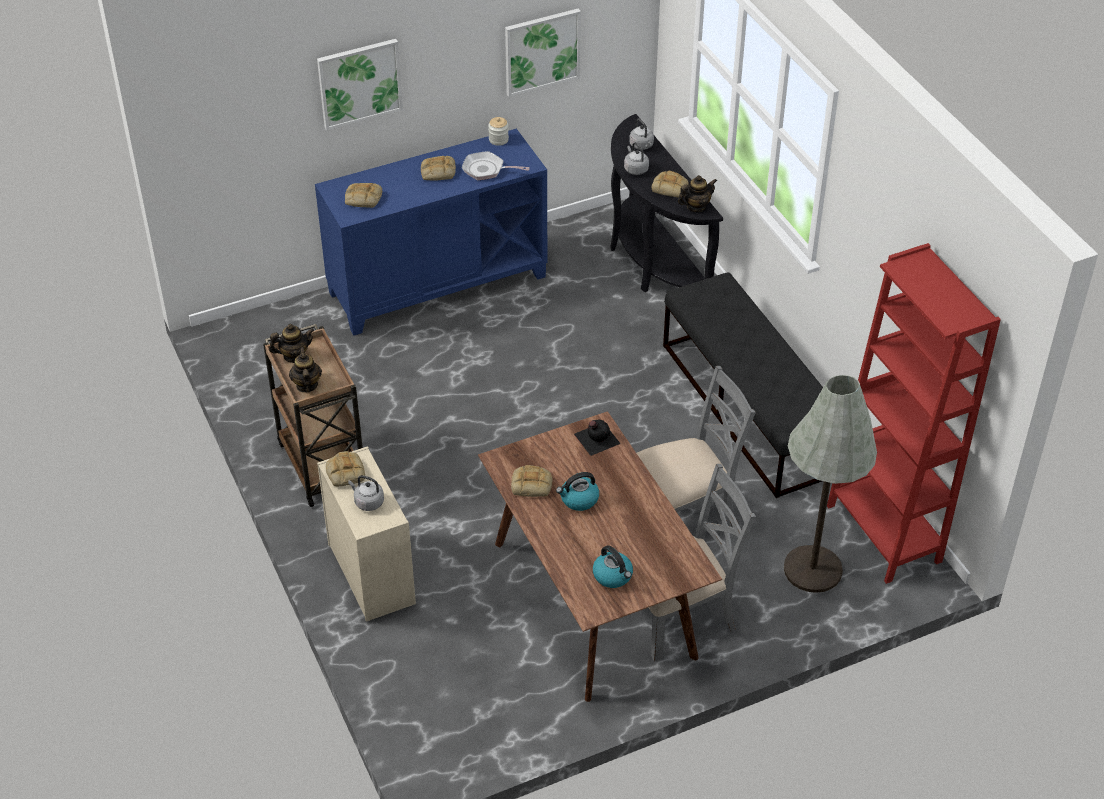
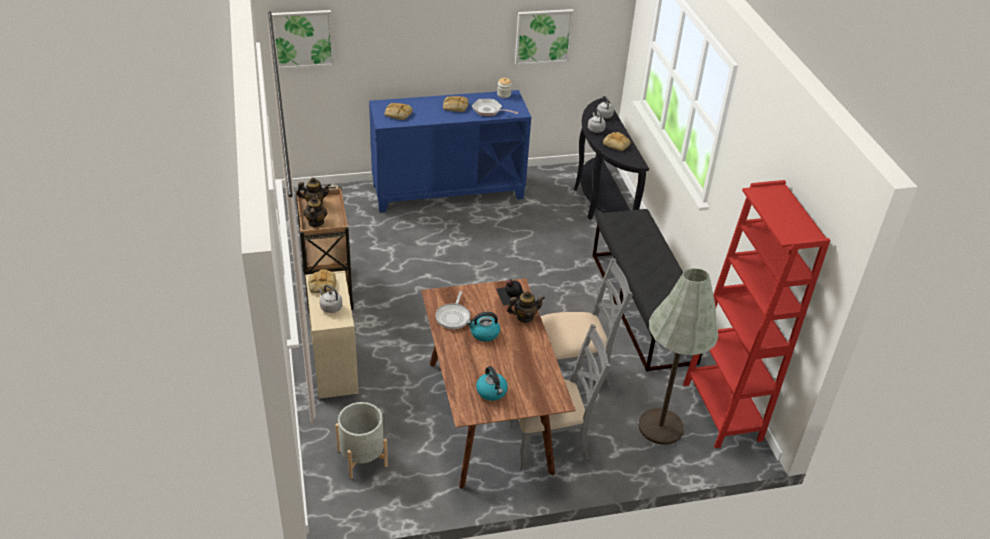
camera: 10 degrees right, 5 degrees down
picture [317,39,403,130] -> picture moved to [271,10,334,69]
bread [511,465,553,497] -> frying pan [435,291,470,329]
teapot [678,175,717,212] -> teapot moved to [507,291,545,323]
none -> grey planter [336,402,388,479]

